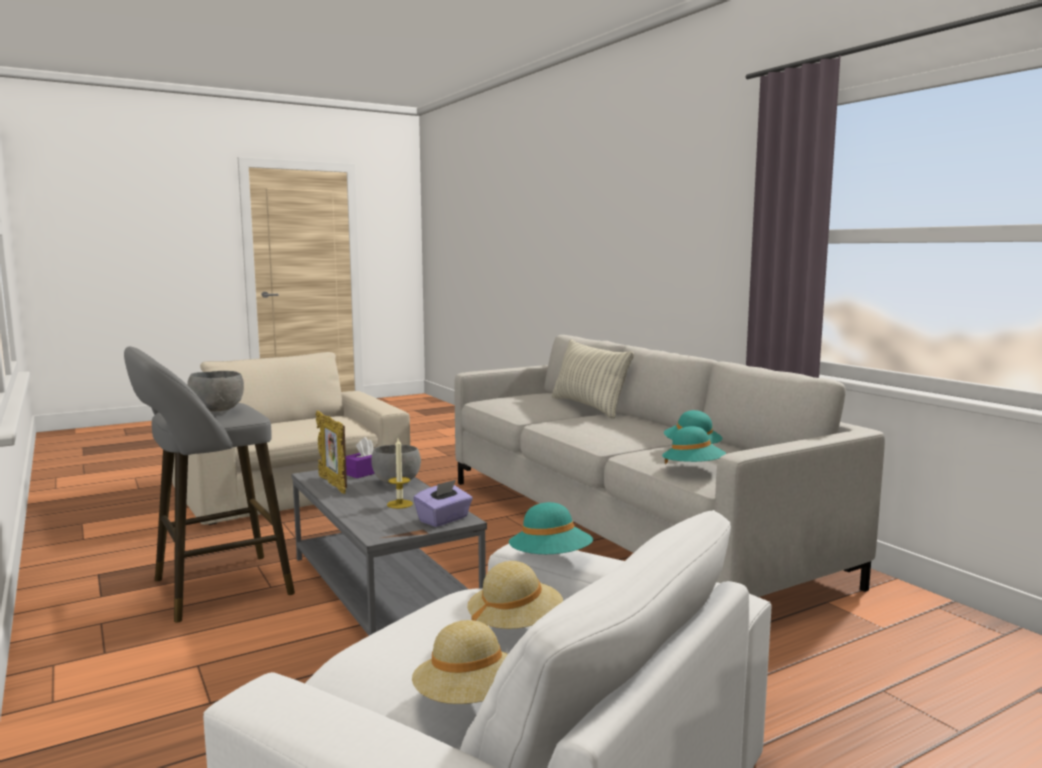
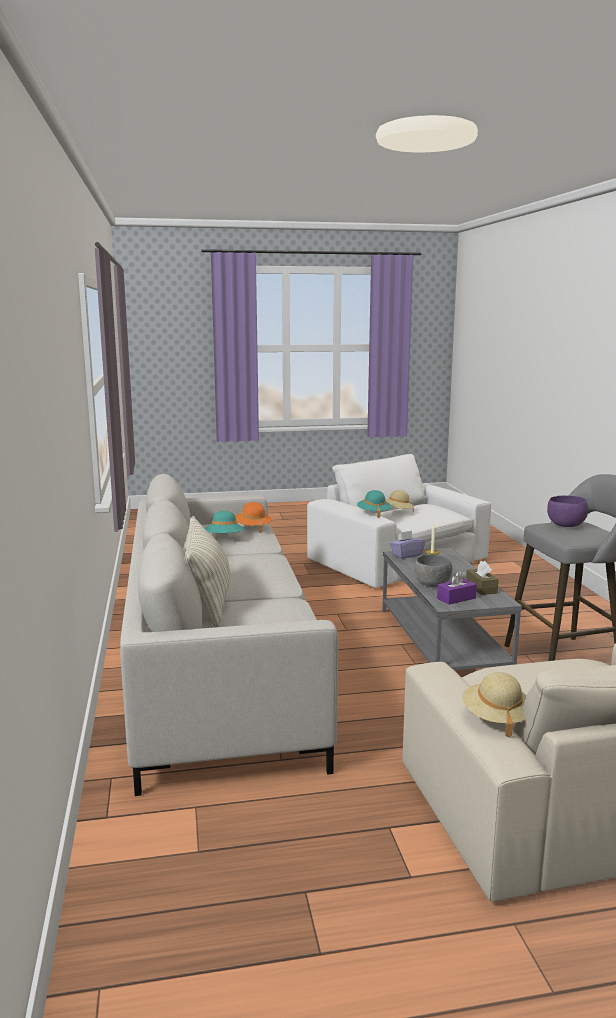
camera: 160 degrees left, 5 degrees up
grey bowl [187,371,244,411] -> purple bowl [547,495,588,527]
picture frame [316,411,347,494] -> brown tissue box [466,561,498,595]
beige hat [412,620,508,704] -> beige hat moved to [462,672,527,738]
turquoise hat [662,426,726,464] -> orange hat [235,502,272,533]

